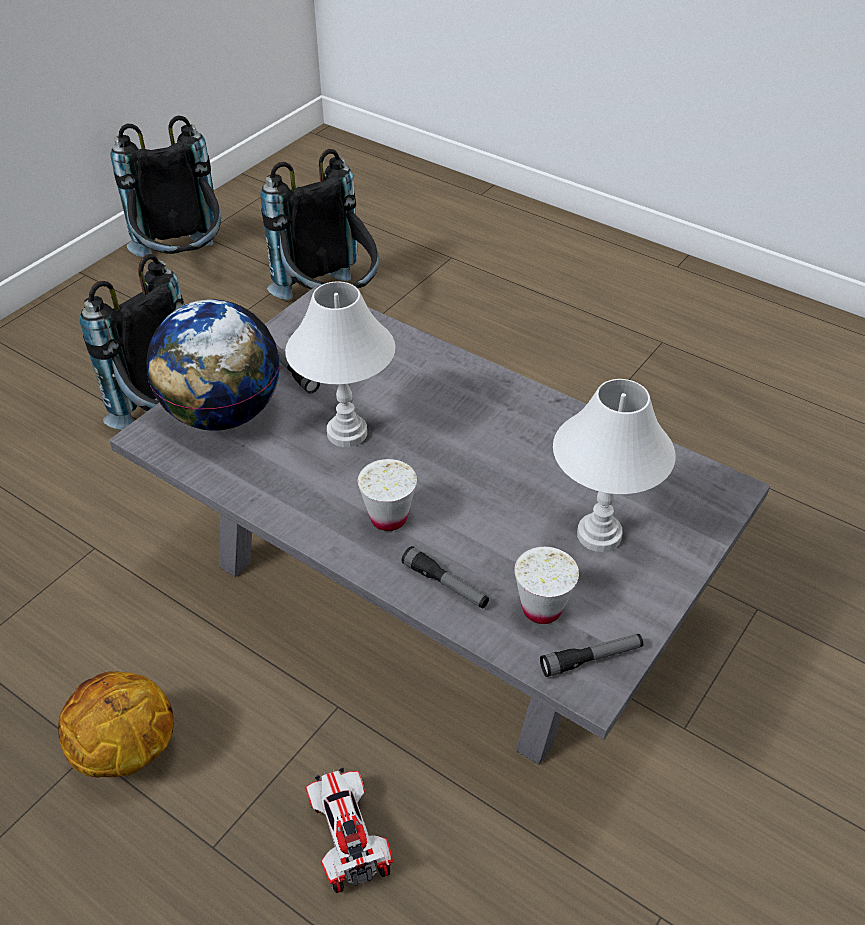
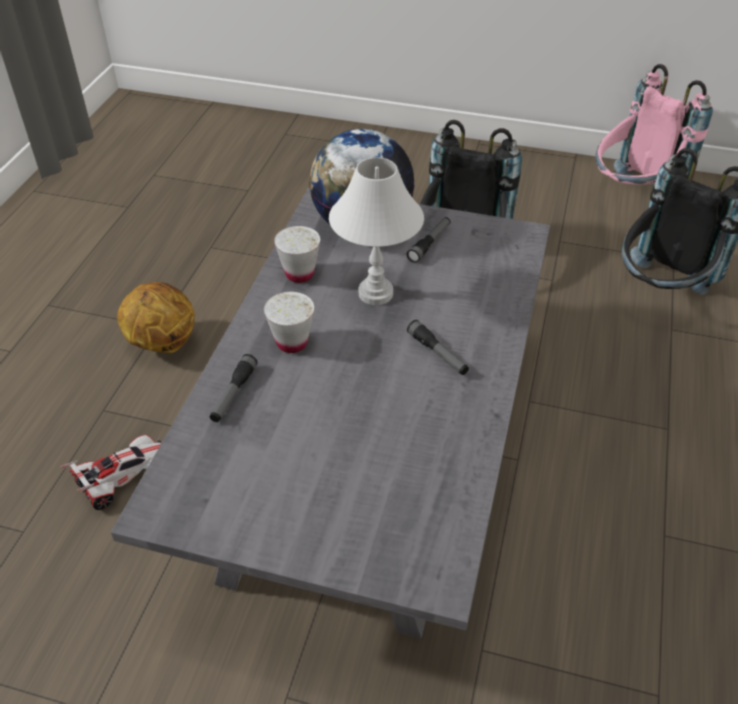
camera: 70 degrees right, 0 degrees up
black backpack [110,115,221,257] -> pink backpack [595,64,713,185]
white cup [514,547,579,624] -> white cup moved to [274,226,320,283]
flashlight [540,634,643,677] -> flashlight moved to [407,320,469,375]
white table lamp [553,379,676,552] -> none

